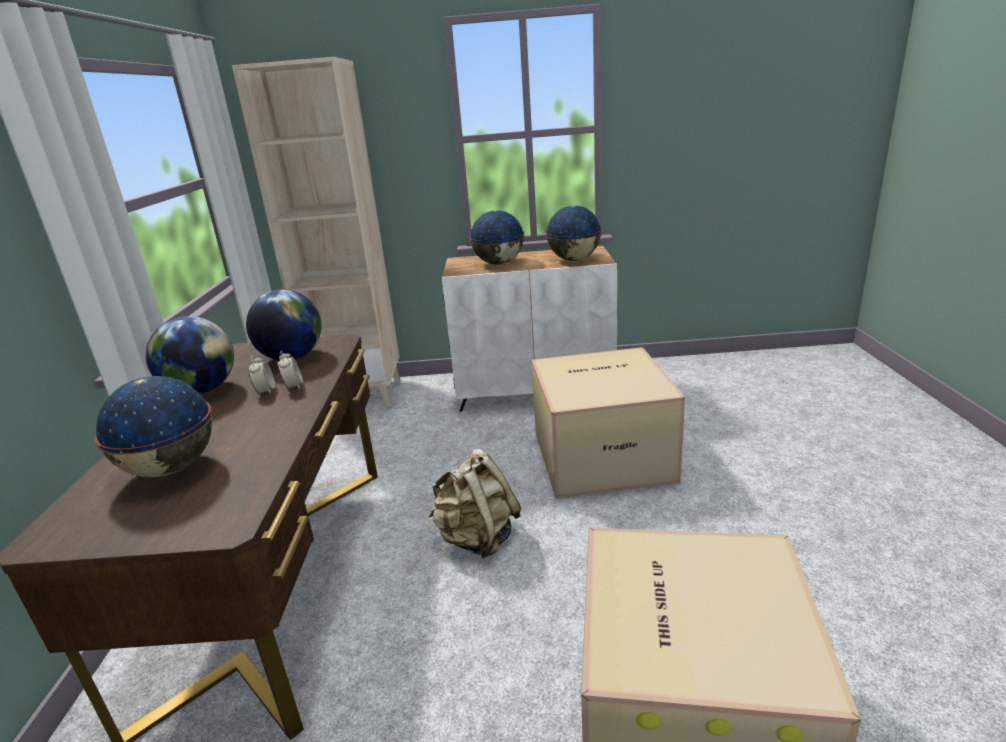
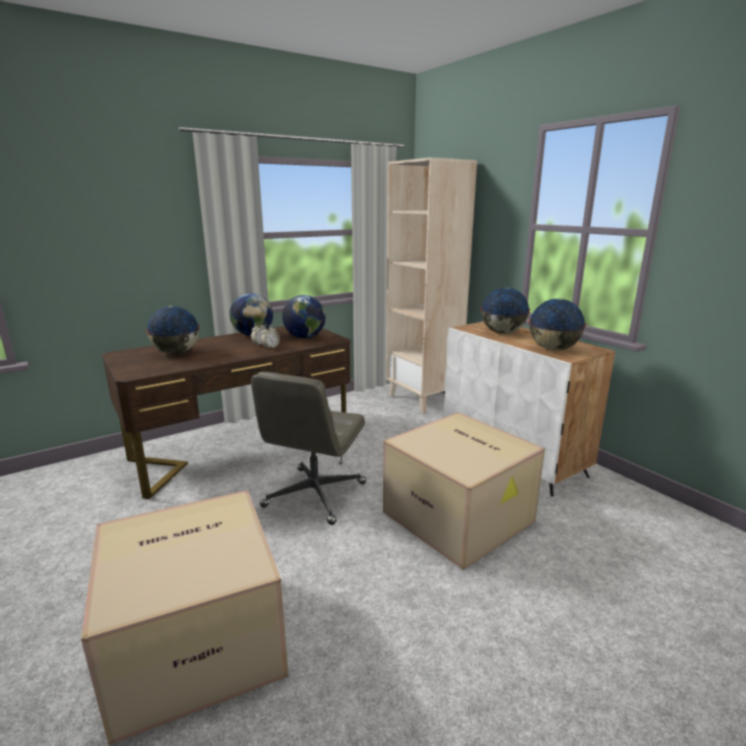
camera: 55 degrees right, 5 degrees down
beige backpack [428,449,521,559] -> grey office chair [251,372,366,525]

